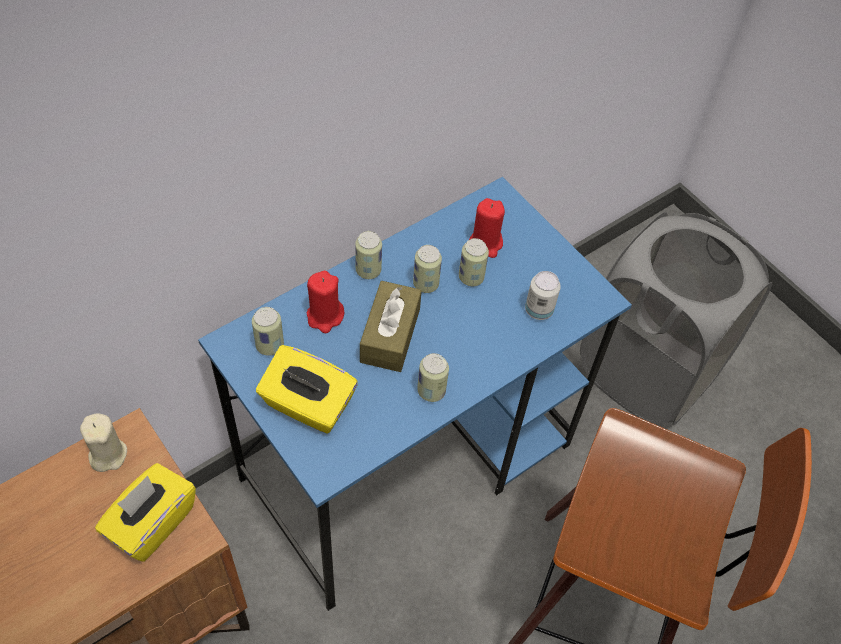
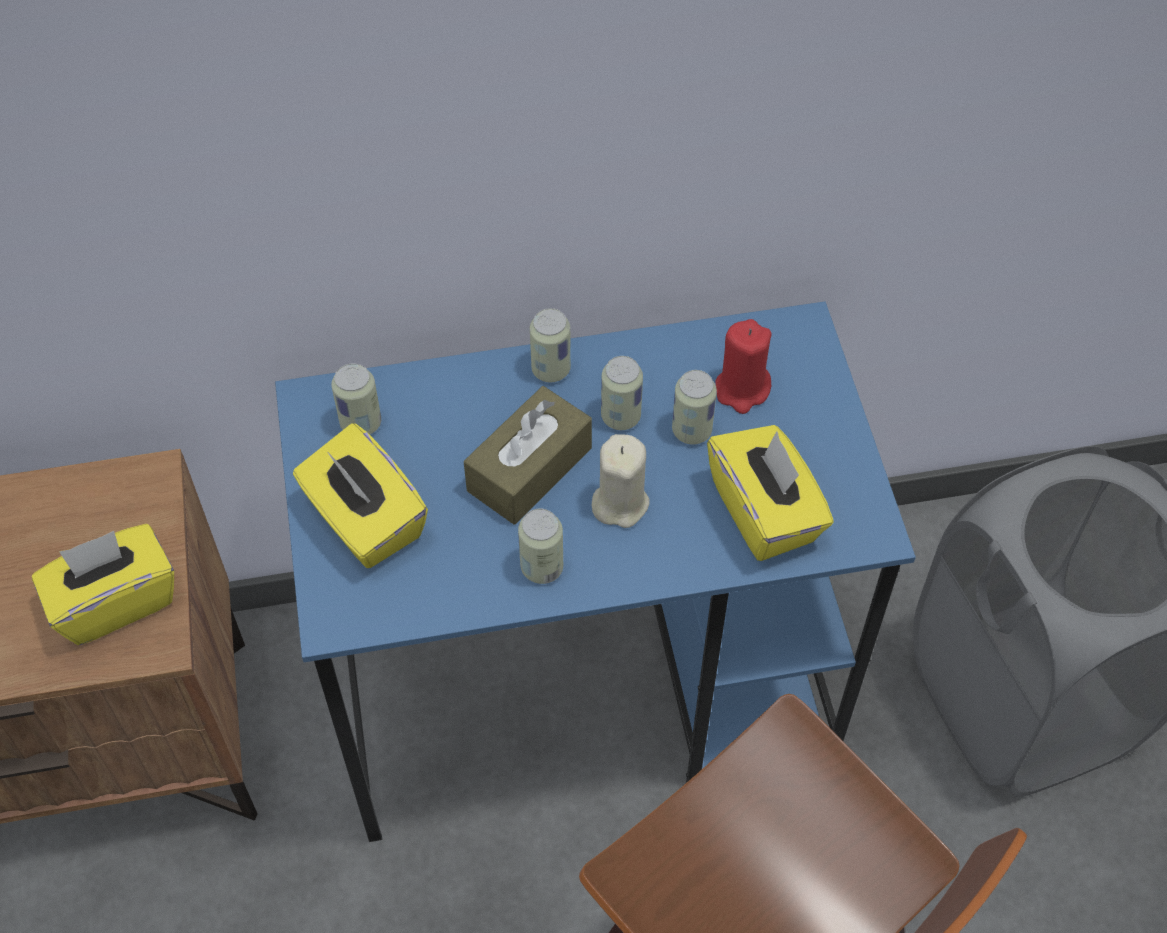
camera: 30 degrees right, 0 degrees up
beige candle [80,413,127,472] -> beige candle moved to [592,434,649,528]
red candle [307,271,344,333] -> none
can [525,271,561,320] -> yellow tissue box [707,425,834,561]

